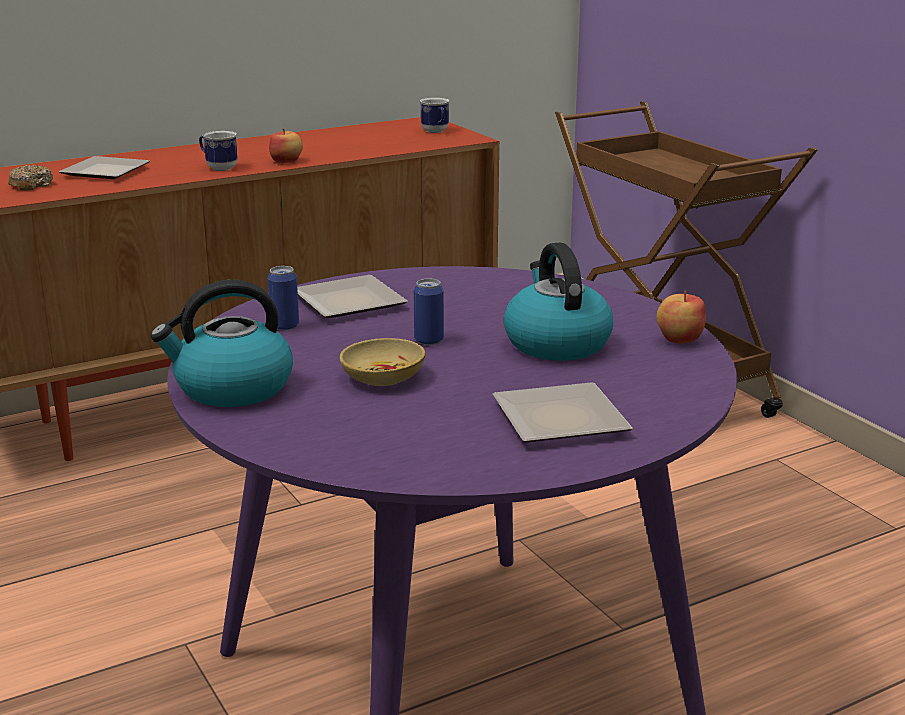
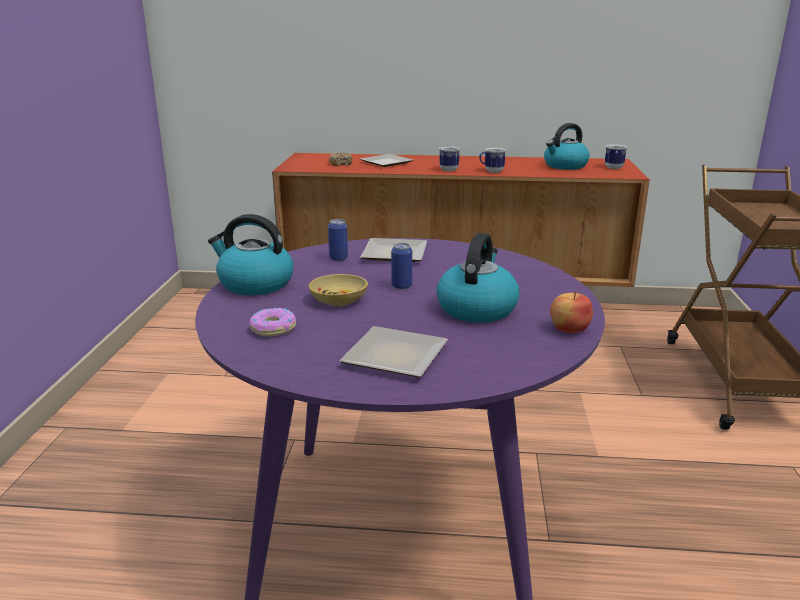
camera: 35 degrees right, 0 degrees up
apple [269,128,303,163] -> mug [479,148,506,173]
none -> donut [249,307,296,336]
none -> kettle [544,123,590,170]

